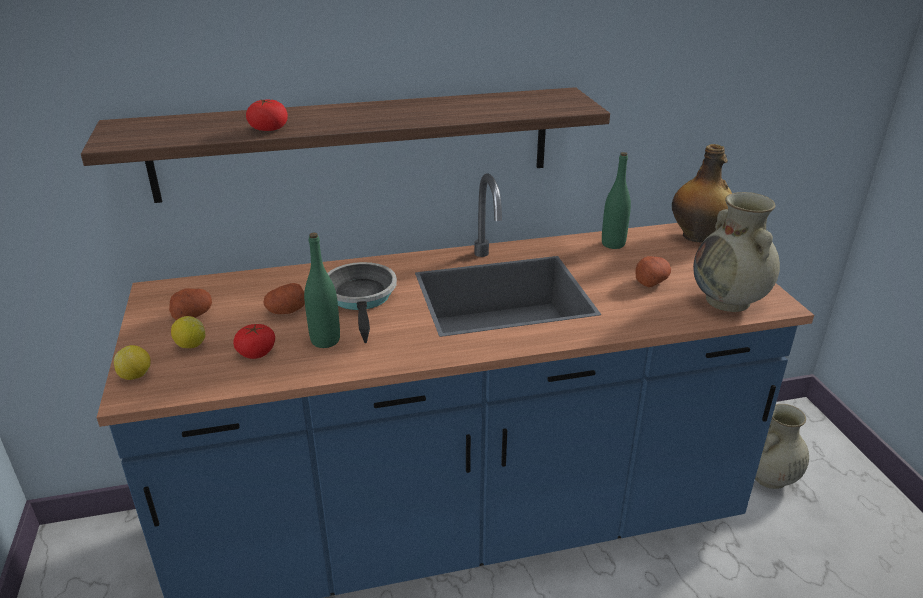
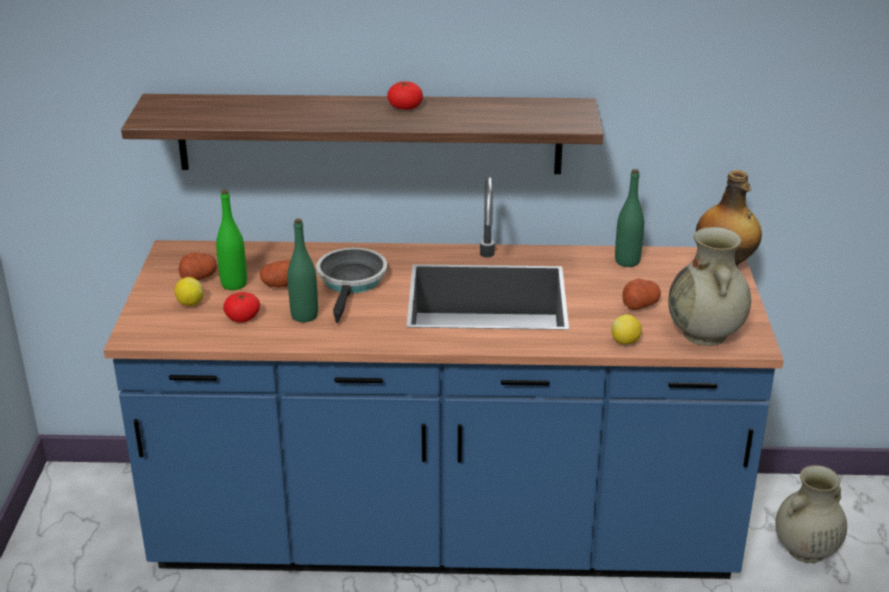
camera: 15 degrees right, 0 degrees up
lemon [114,345,151,380] -> lemon moved to [611,314,642,345]
tomato [246,99,288,131] -> tomato moved to [387,81,423,110]
none -> green bottle [216,190,247,290]

